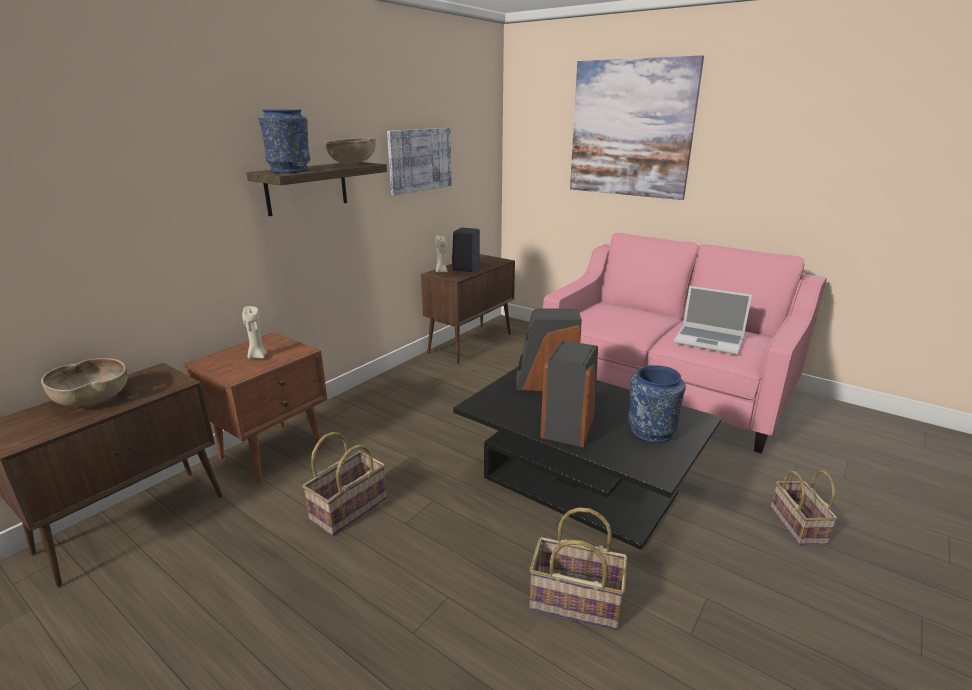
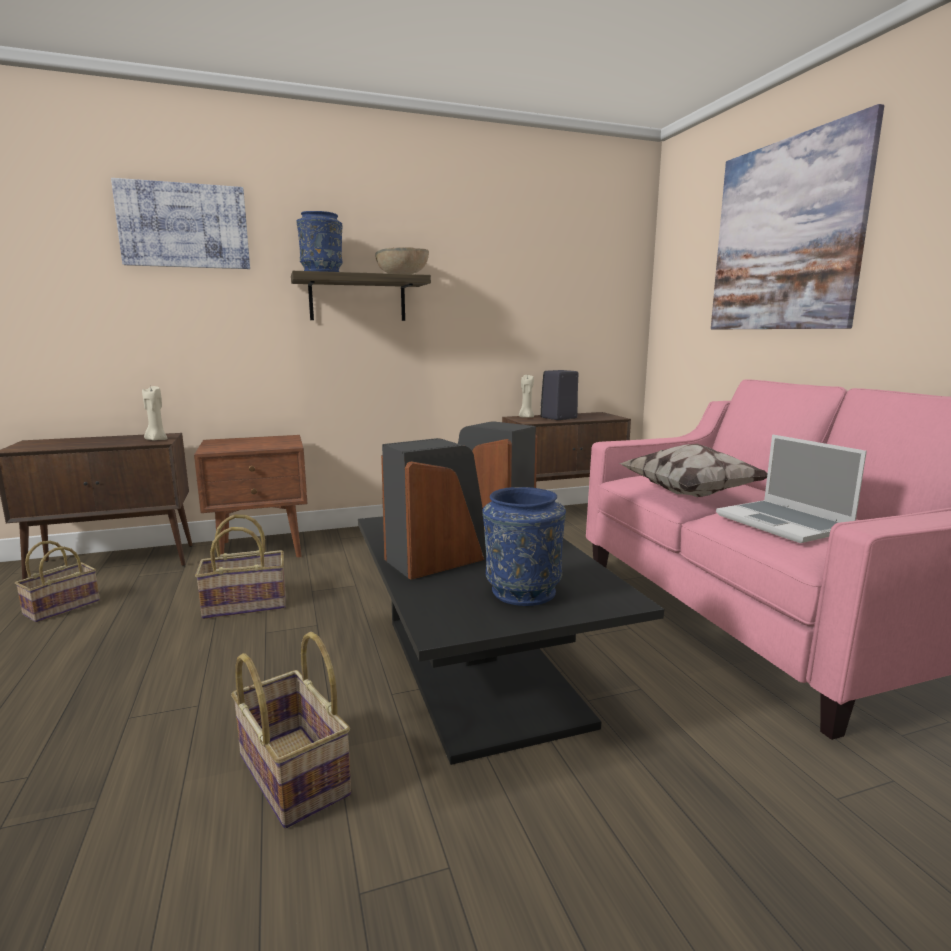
camera: 35 degrees right, 10 degrees down
brown bowl [41,358,128,406] -> none
beige candle [242,306,267,359] -> beige candle moved to [142,385,167,440]
picture [387,128,452,195] -> picture moved to [111,178,250,269]
basket [771,470,837,545] -> basket moved to [15,541,100,622]
none -> pillow [618,444,768,497]

